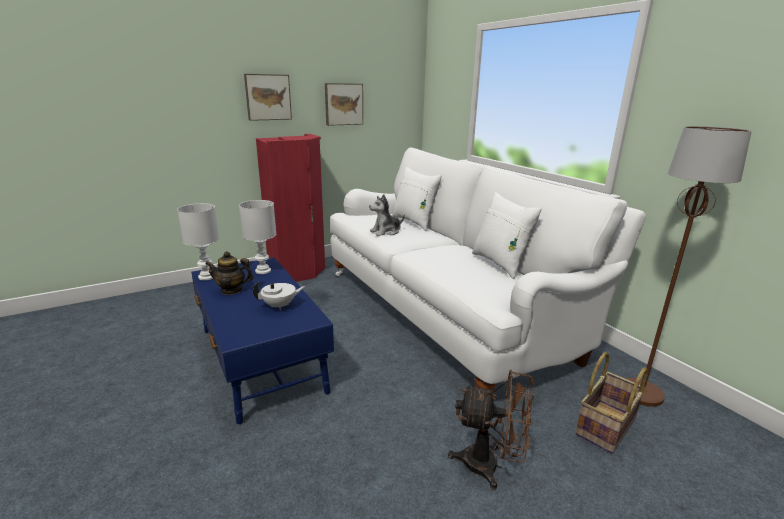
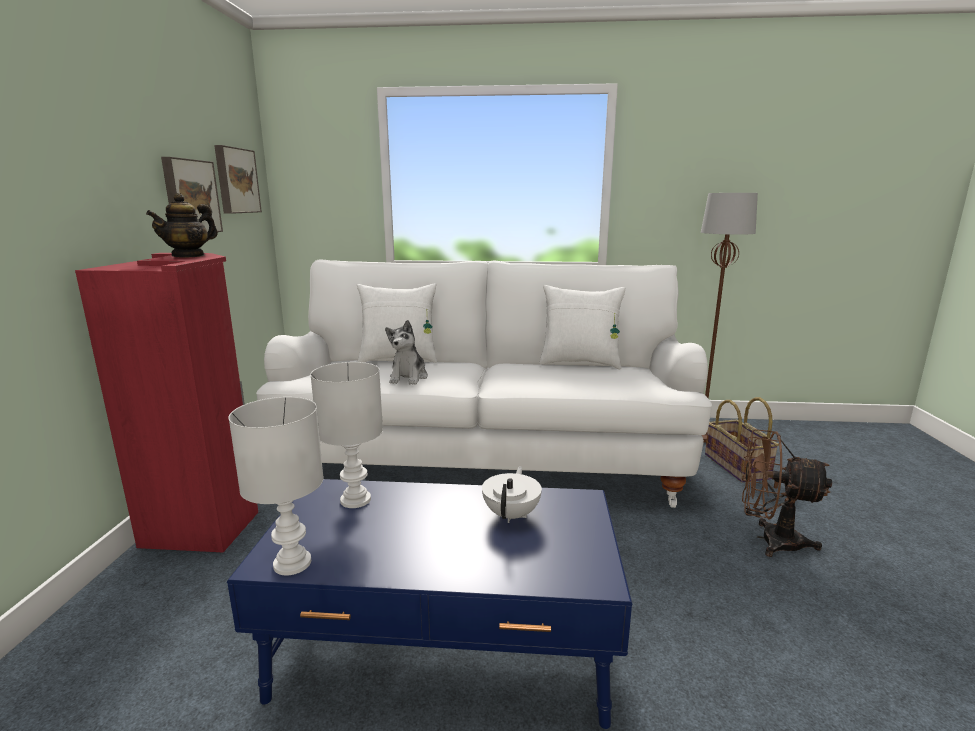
camera: 55 degrees left, 5 degrees down
teapot [205,251,254,295] -> teapot moved to [146,193,218,258]
picture [244,74,292,121] -> picture moved to [214,145,262,214]
brown fan [448,370,534,490] -> brown fan turned 120 degrees counterclockwise [742,429,832,557]

